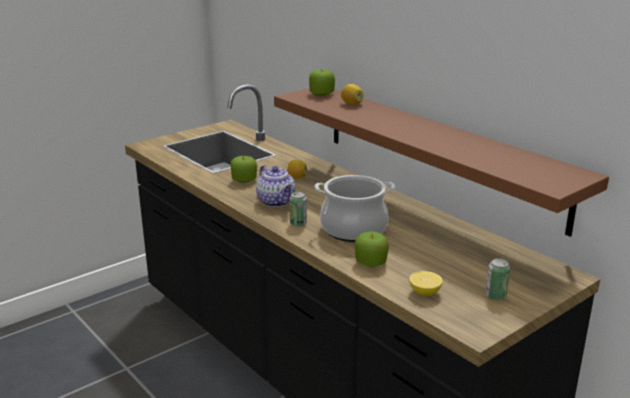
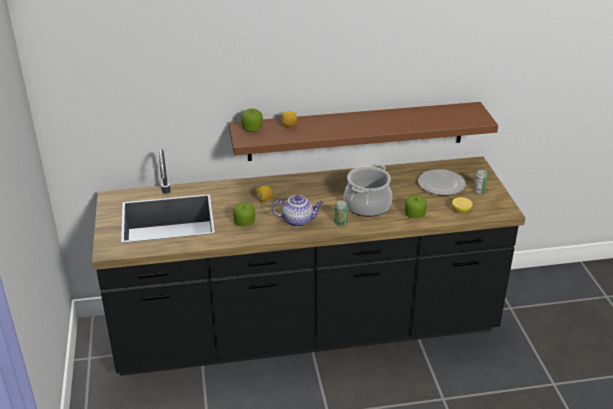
camera: 60 degrees left, 10 degrees up
none -> plate [418,169,466,195]

